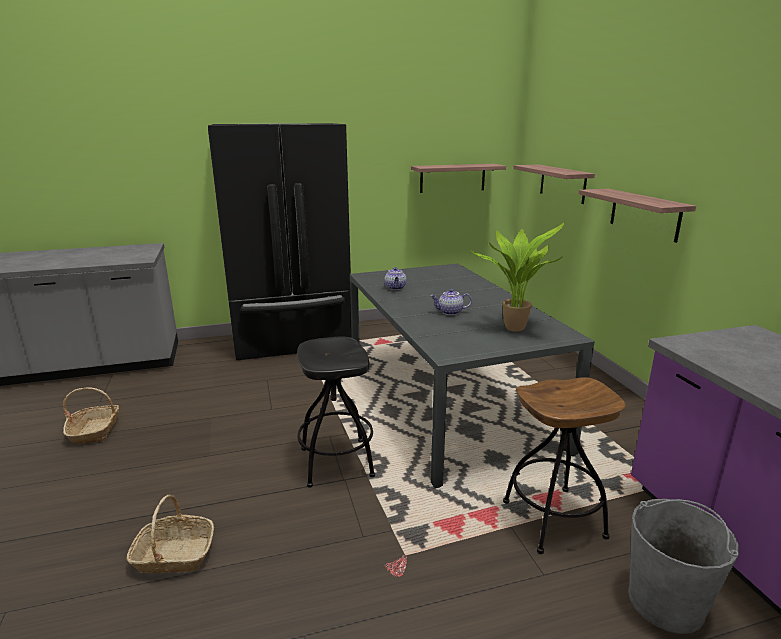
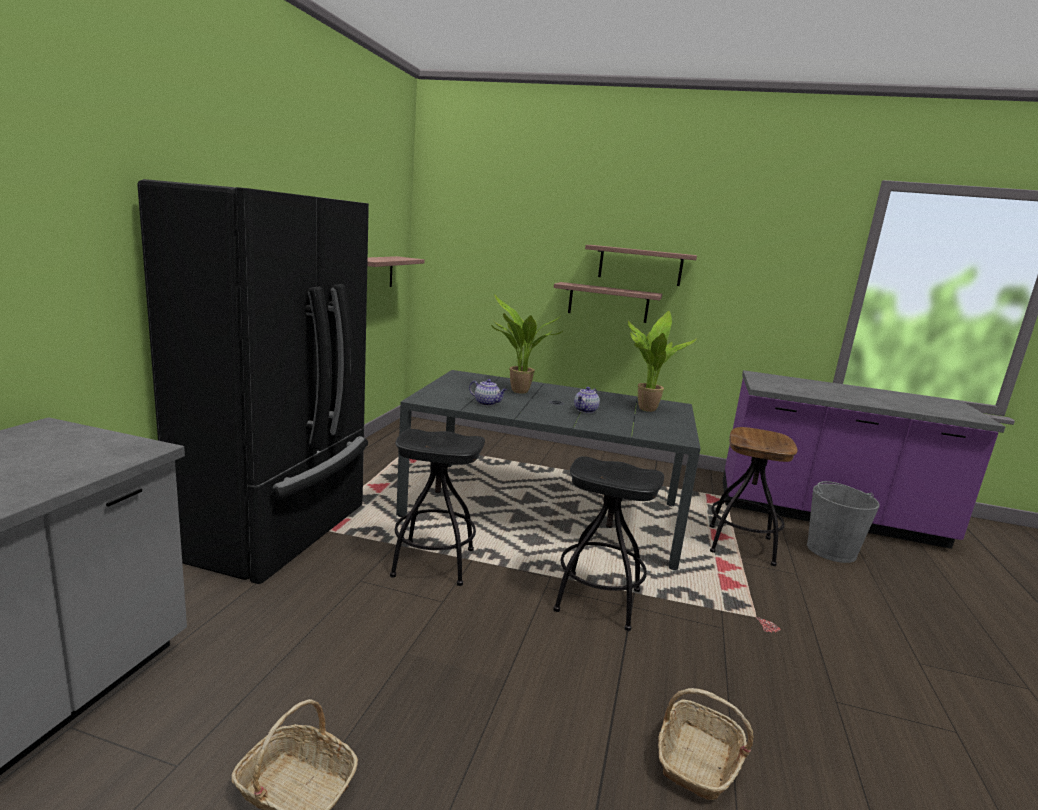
camera: 60 degrees left, 5 degrees down
shelf [513,164,595,204] -> shelf moved to [585,245,697,286]
none -> black stool [390,429,485,586]
none -> potted plant [491,294,563,394]

